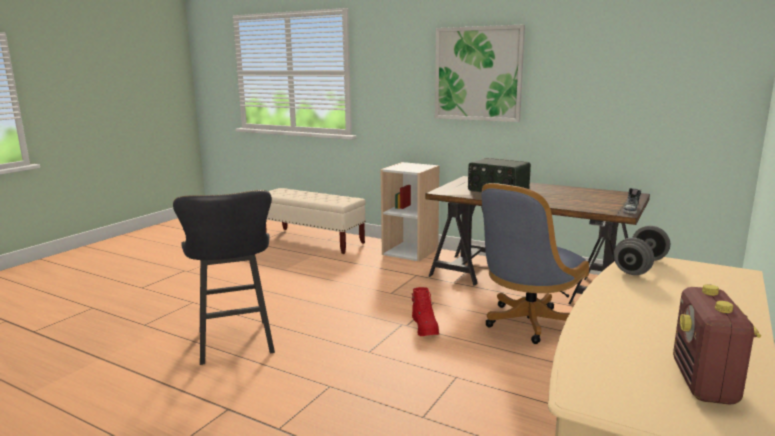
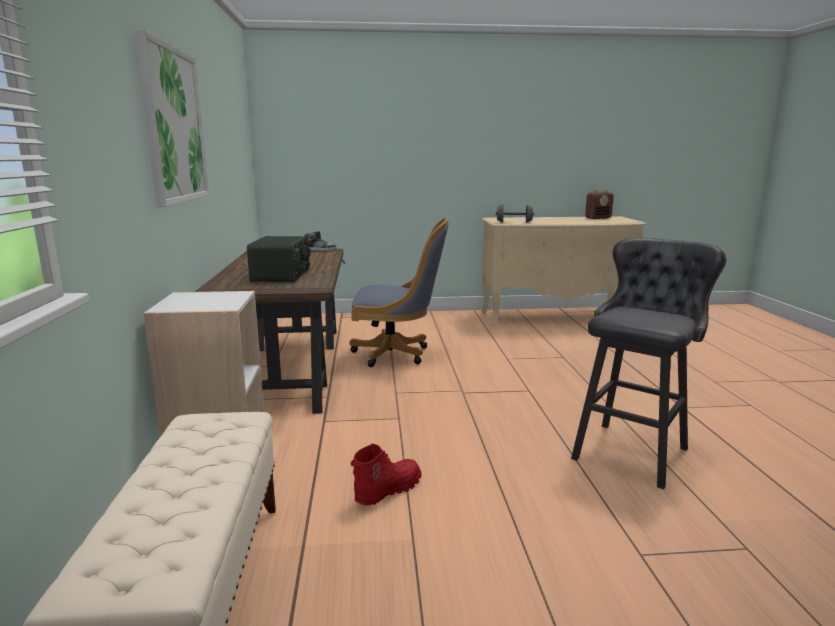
camera: 125 degrees left, 0 degrees up
red boot [412,287,439,336] -> red boot moved to [351,444,422,506]

